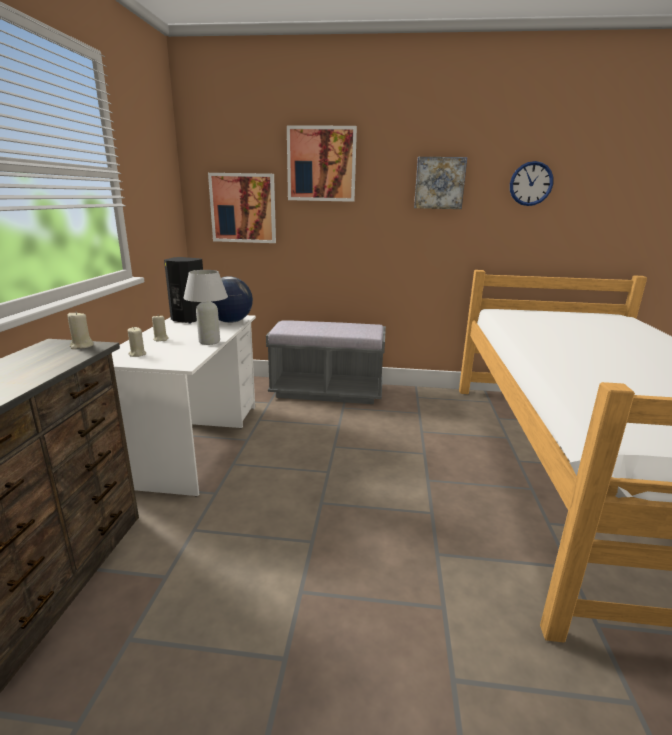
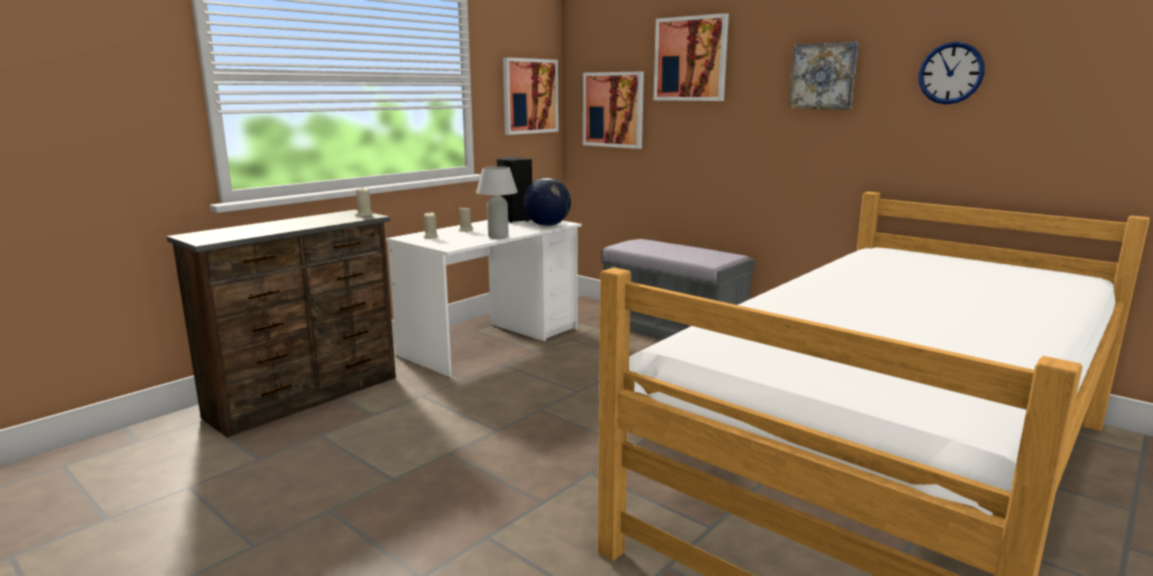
camera: 35 degrees right, 5 degrees down
none -> picture [503,57,558,135]

